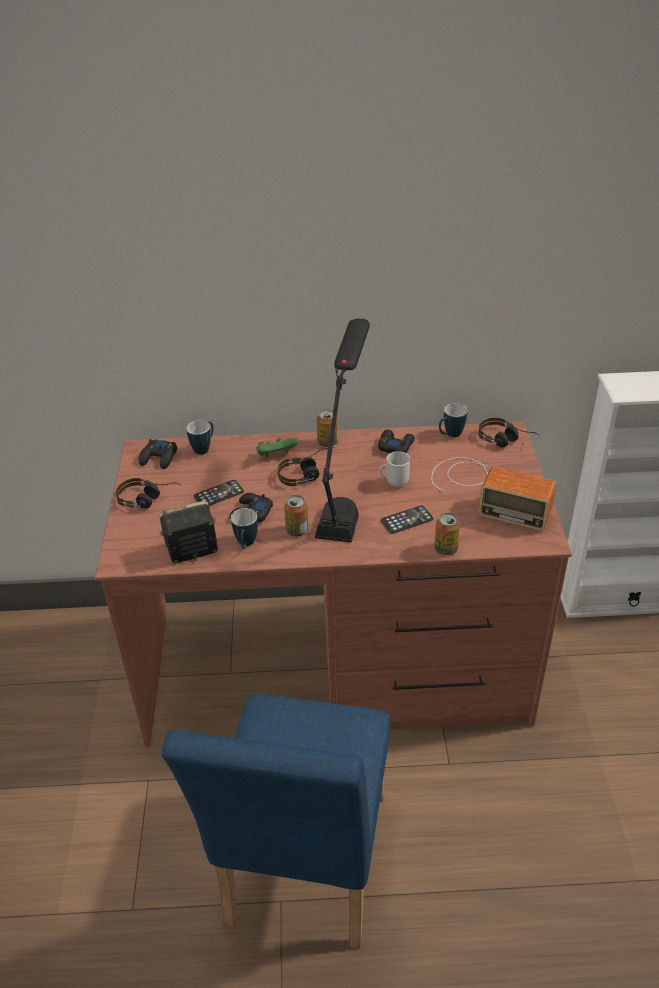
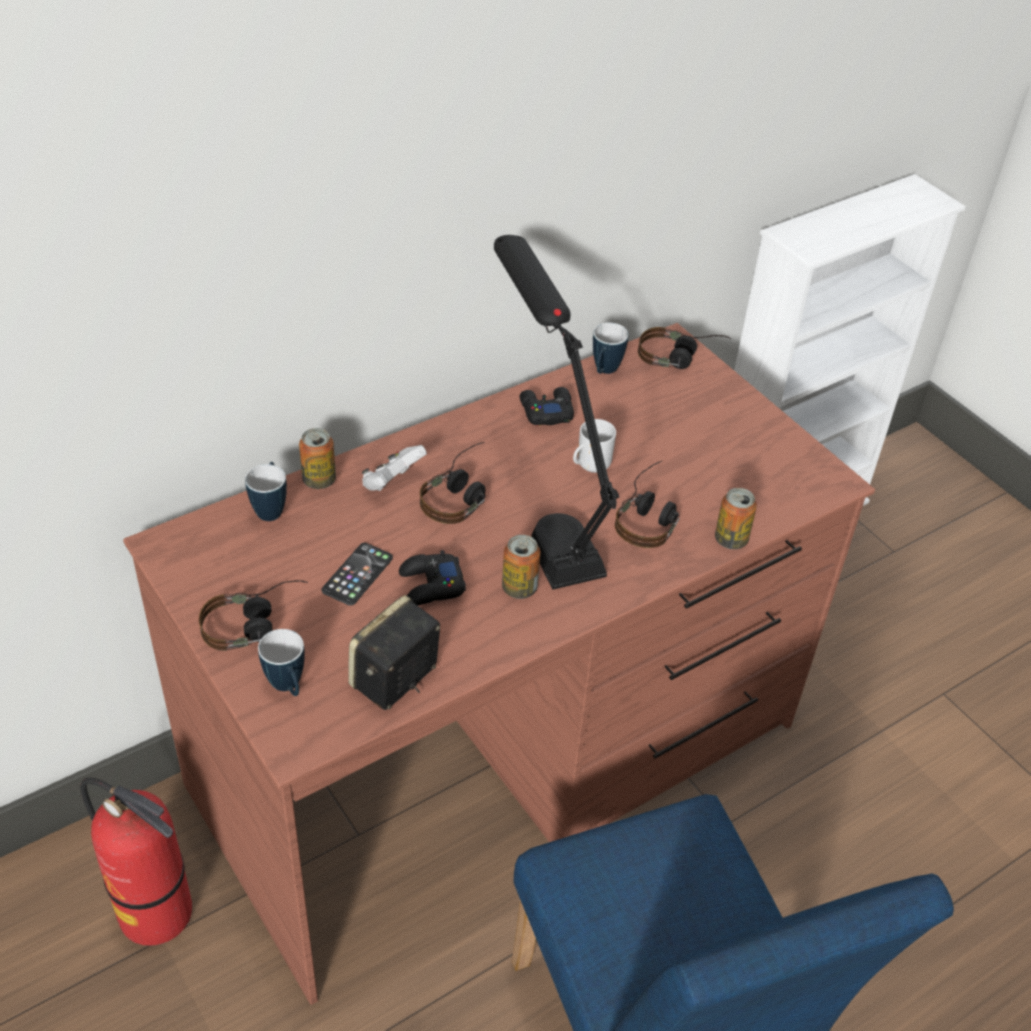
camera: 35 degrees left, 5 degrees up
black game controller [139,439,177,469] -> none
mug [231,508,258,548] -> mug moved to [258,629,305,696]
green game controller [256,437,298,458] -> white game controller [362,445,427,491]
can [317,409,338,447] -> can moved to [299,428,336,489]
phone [381,505,433,534] -> headphones [615,461,680,548]
radio [431,457,556,531] -> none
none -> fire extinguisher [80,778,192,946]

